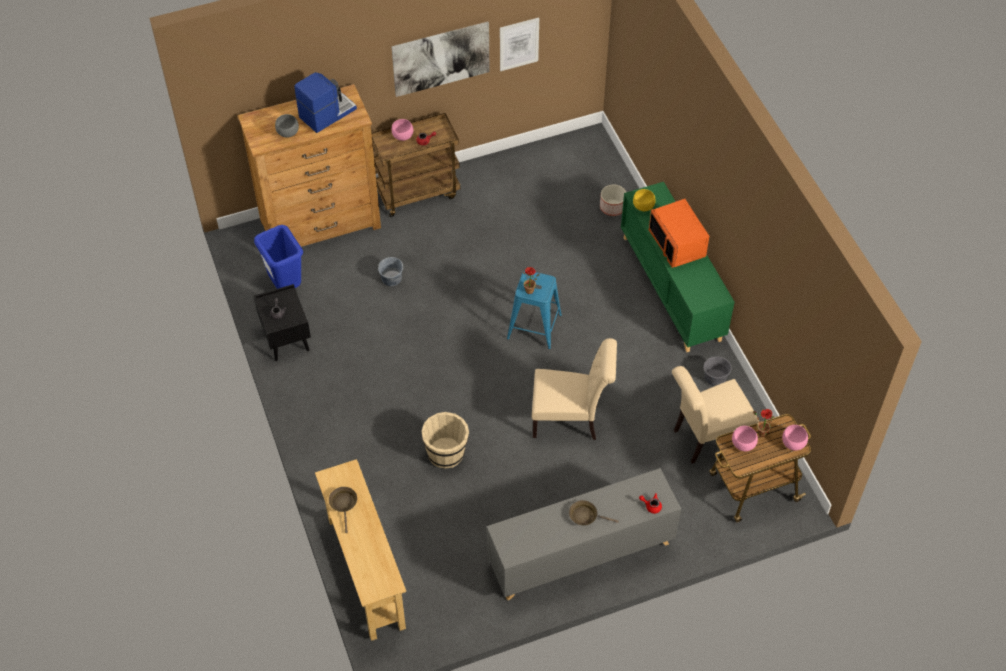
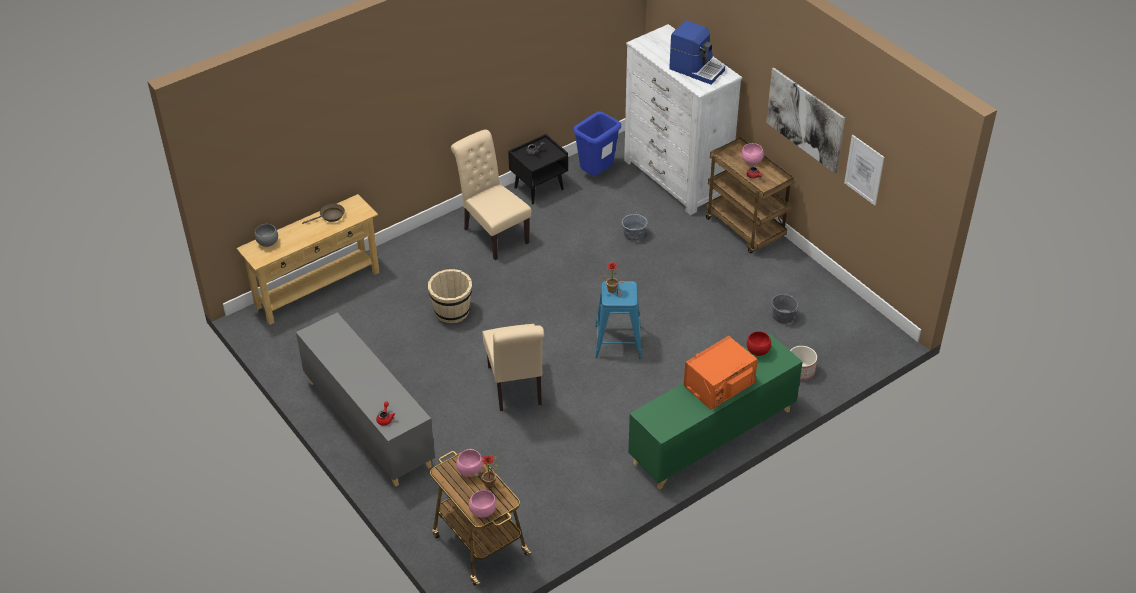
camera: 75 degrees right, 10 degrees down
brown dresser [238,84,381,247] -> white dresser [624,24,742,215]
grey bowl [275,114,299,138] -> grey bowl moved to [255,224,278,247]
brown frying pan [569,500,619,525] -> none
yellow bowl [633,189,656,211] -> red bowl [747,331,771,356]
beige chair [672,366,759,464] -> beige chair moved to [451,130,532,260]
grey bucket [704,355,732,386] -> grey bucket moved to [772,294,798,324]

